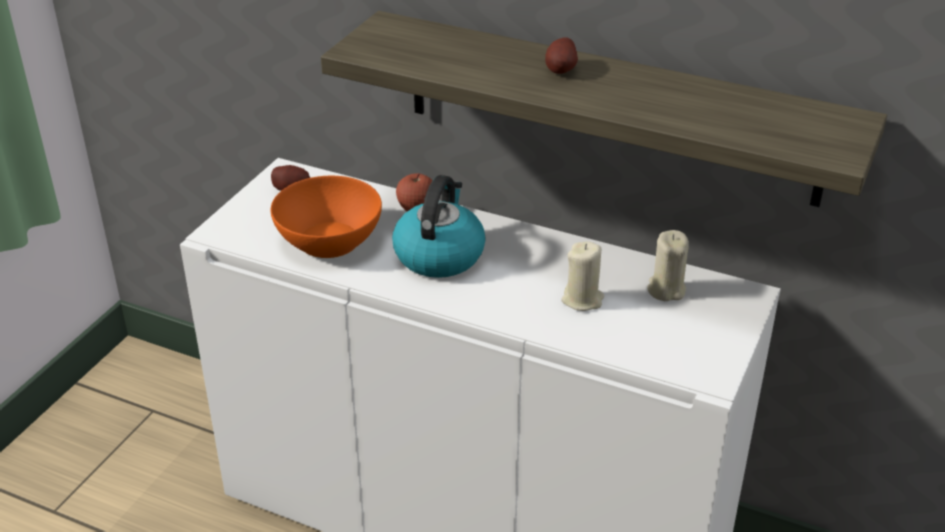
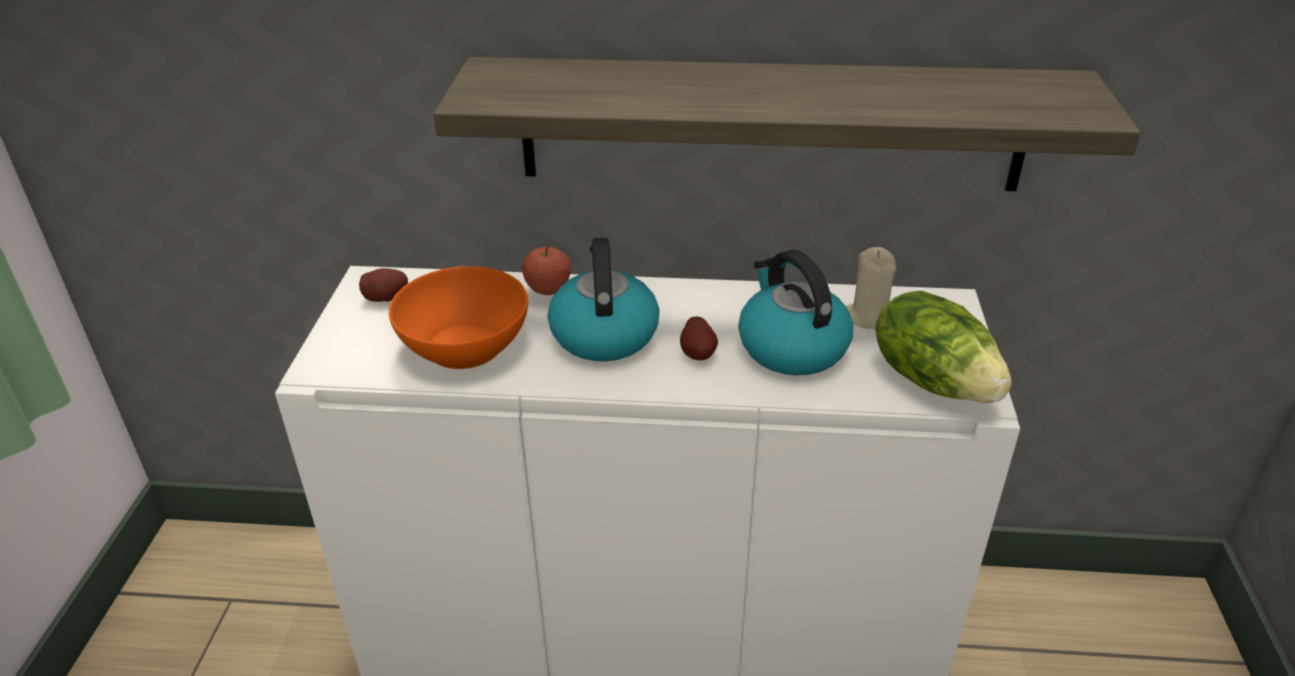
camera: 20 degrees left, 0 degrees up
potato [545,37,578,74] -> potato moved to [680,316,718,360]
beige candle [561,242,604,311] -> kettle [738,250,853,375]
none -> lettuce [875,291,1012,403]

